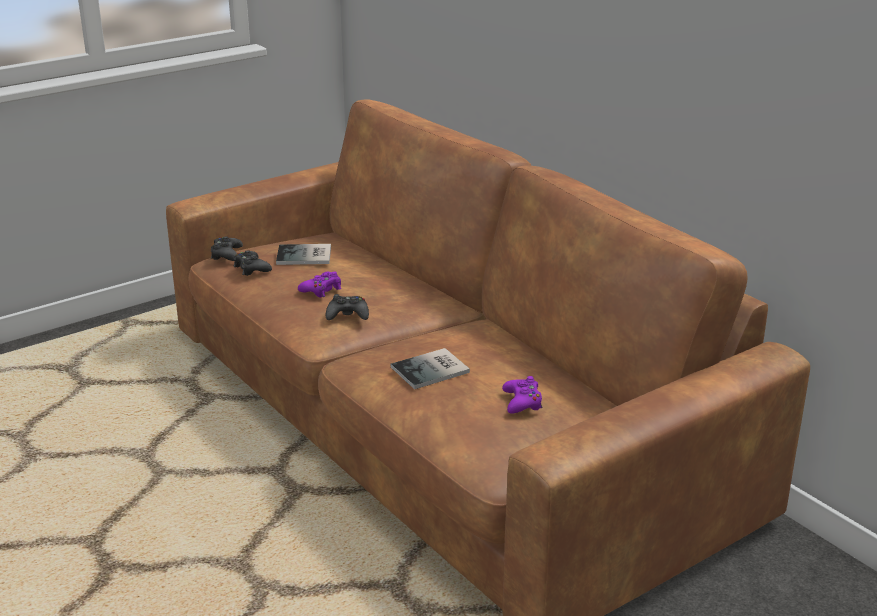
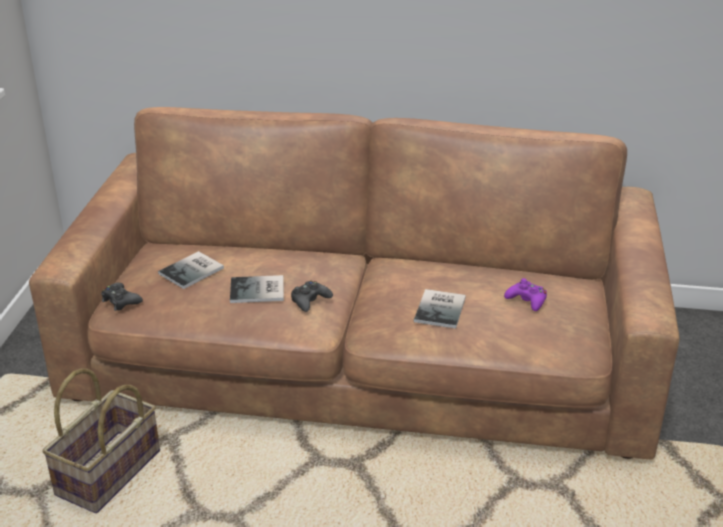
camera: 45 degrees left, 5 degrees up
black game controller [233,250,272,276] -> none
purple game controller [298,272,341,298] -> book [230,275,284,303]
none -> basket [42,368,160,513]

